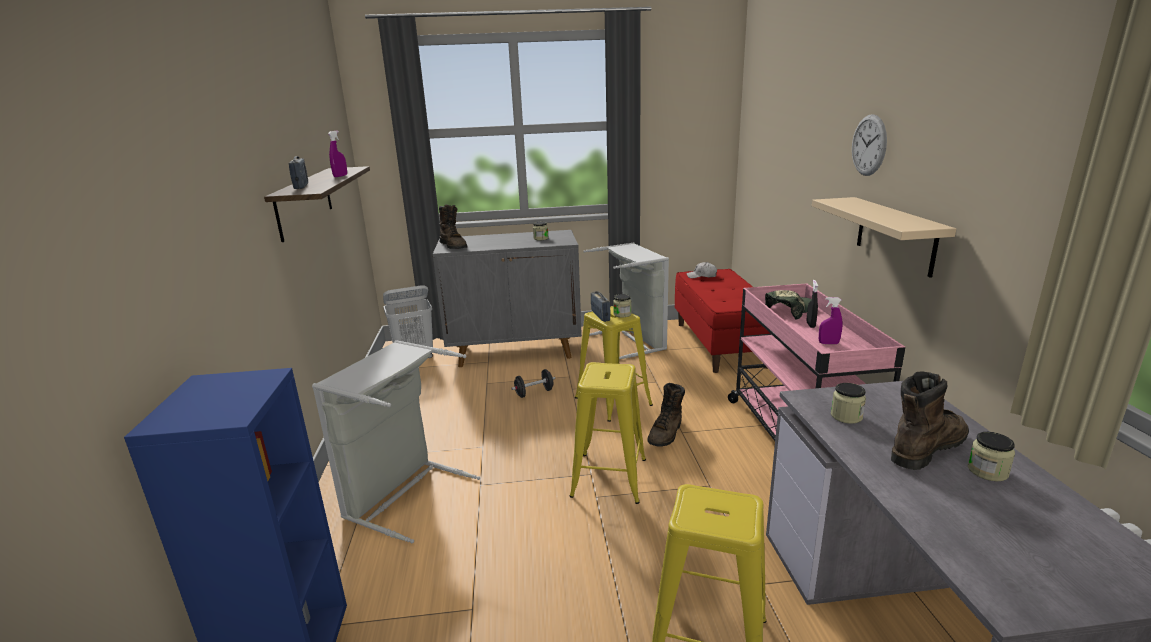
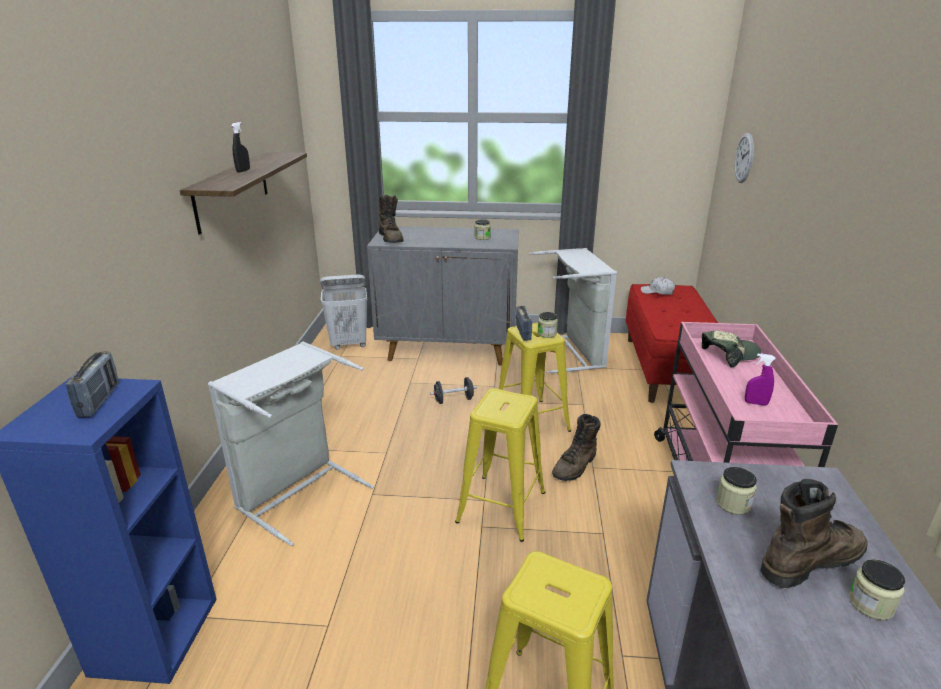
camera: 10 degrees right, 5 degrees up
radio [289,156,308,189] -> radio moved to [66,351,119,418]
purple spray bottle [328,131,347,177] -> none
black spray bottle [807,280,818,328] -> black spray bottle moved to [231,122,250,172]
beige shelf [812,197,956,278] -> none
wall clock [852,114,887,176] -> wall clock moved to [734,133,754,183]

